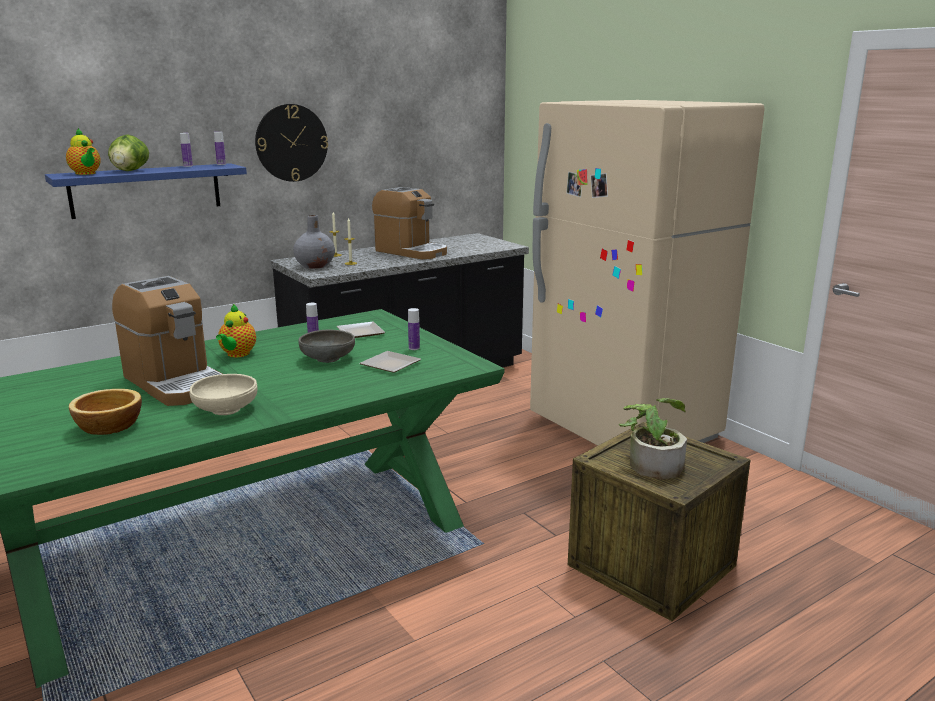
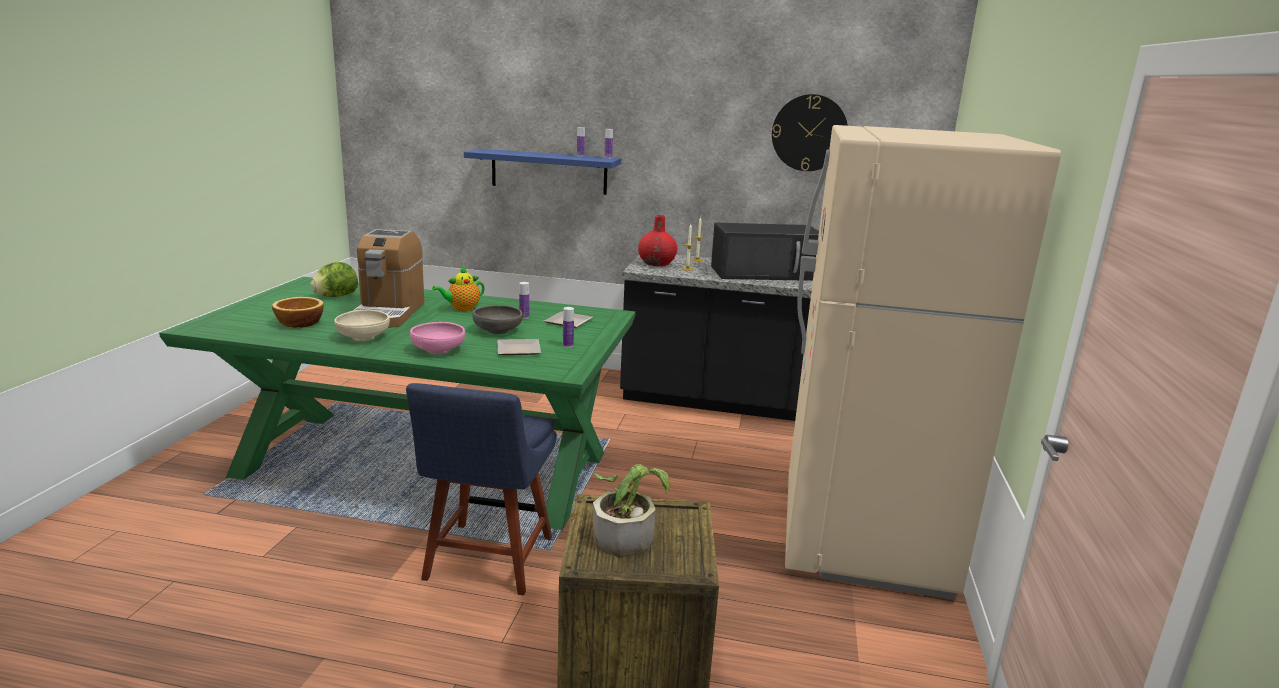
camera: 45 degrees right, 0 degrees up
teapot [66,128,101,175] -> none
lettuce [108,135,149,171] -> lettuce moved to [310,262,358,297]
wall clock [255,104,328,182] -> wall clock moved to [772,94,848,171]
grey vase [293,215,335,269] -> red vase [638,215,677,266]
coffee machine [372,187,447,259] -> black microwave [711,223,819,281]
none -> blue chair [406,383,557,595]
none -> pink bowl [410,322,465,354]

